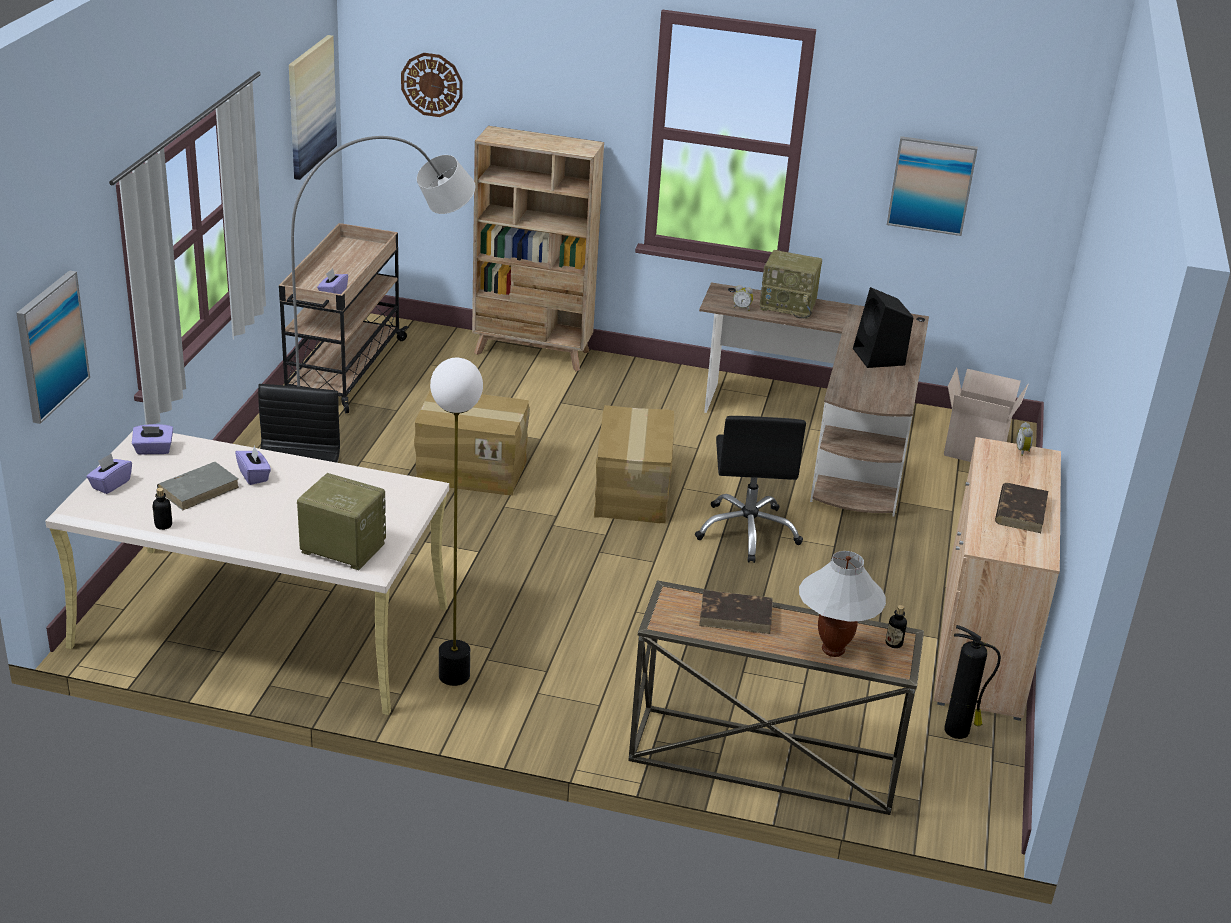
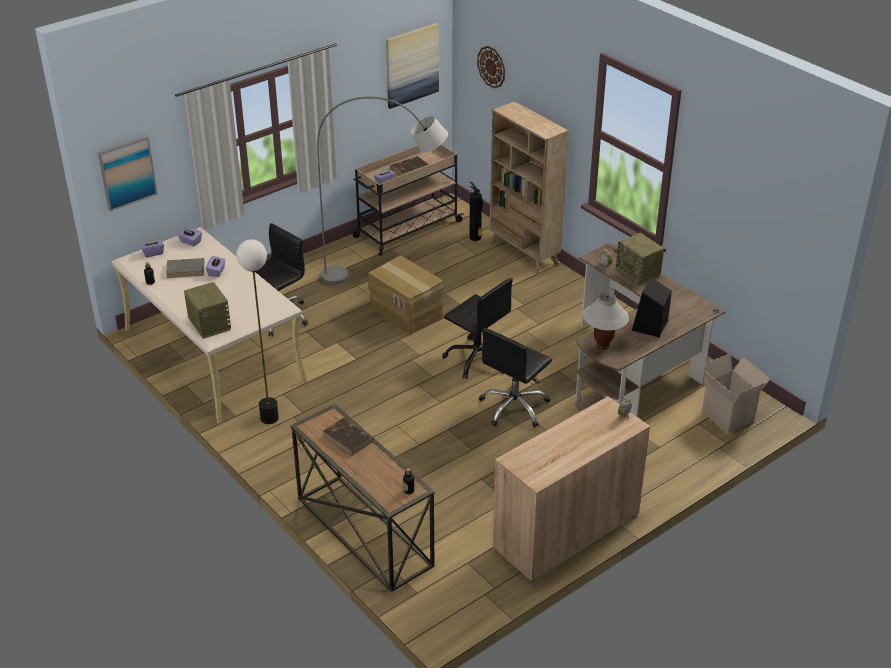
camera: 40 degrees right, 5 degrees up
cardboard box [594,405,674,523] -> black office chair [442,278,513,379]
white table lamp [799,551,886,657] -> white table lamp moved to [583,292,629,350]
picture [887,136,978,236] -> none
fire extinguisher [945,625,1001,739] -> fire extinguisher moved to [469,182,483,241]
brown book [995,483,1048,533] -> brown book moved to [390,156,428,176]

